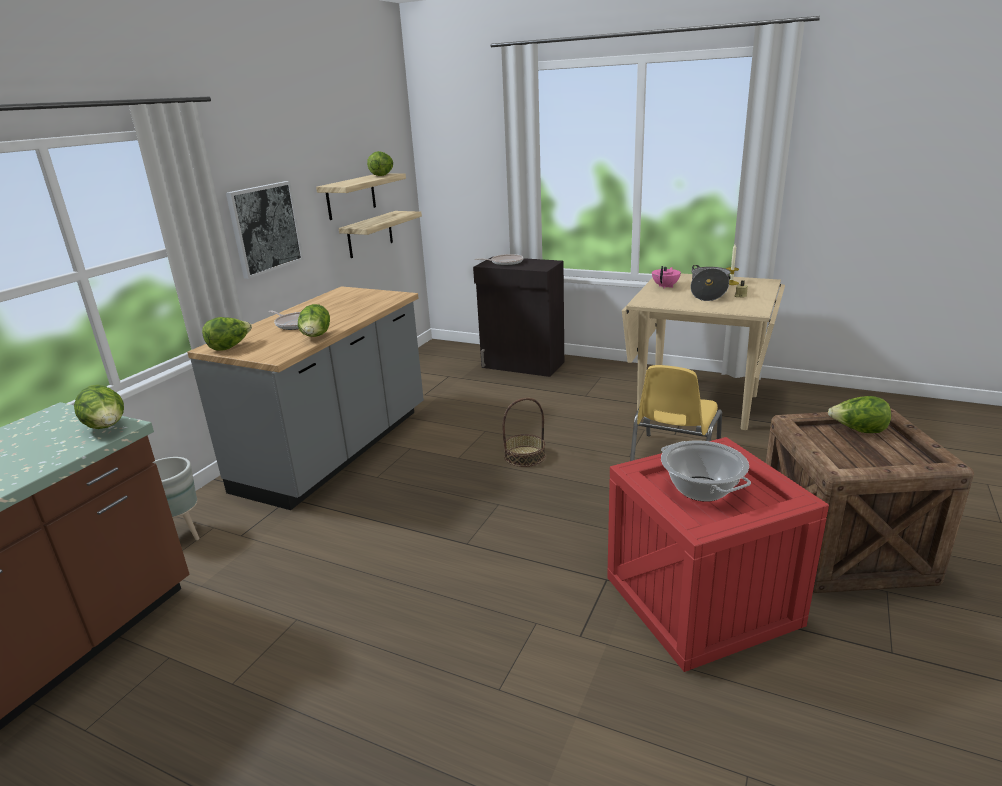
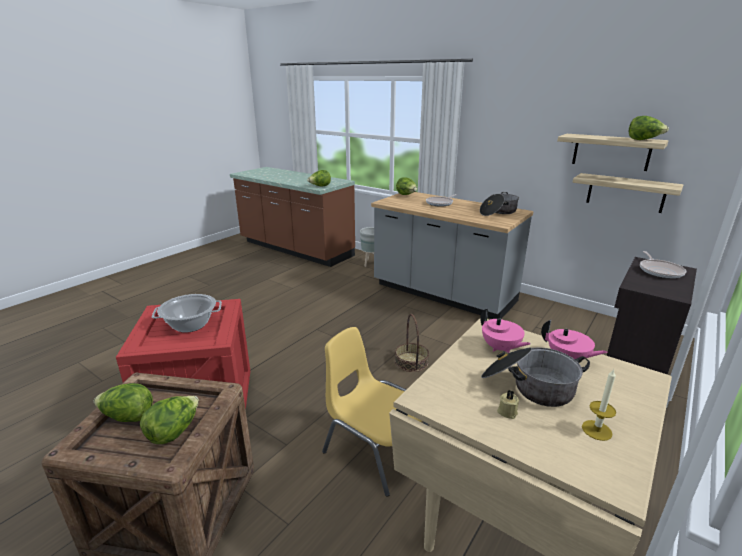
camera: 100 degrees right, 0 degrees up
picture [226,181,304,279] -> none
lettuce [298,304,330,337] -> lettuce moved to [94,383,153,422]
none -> cooking pot [480,192,519,216]
none -> pink teapot [480,308,531,353]

